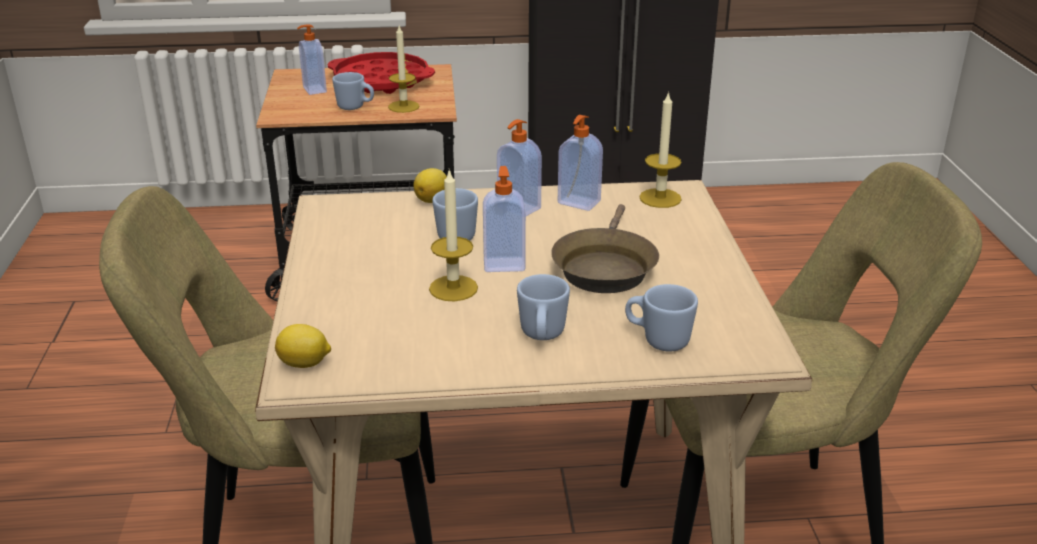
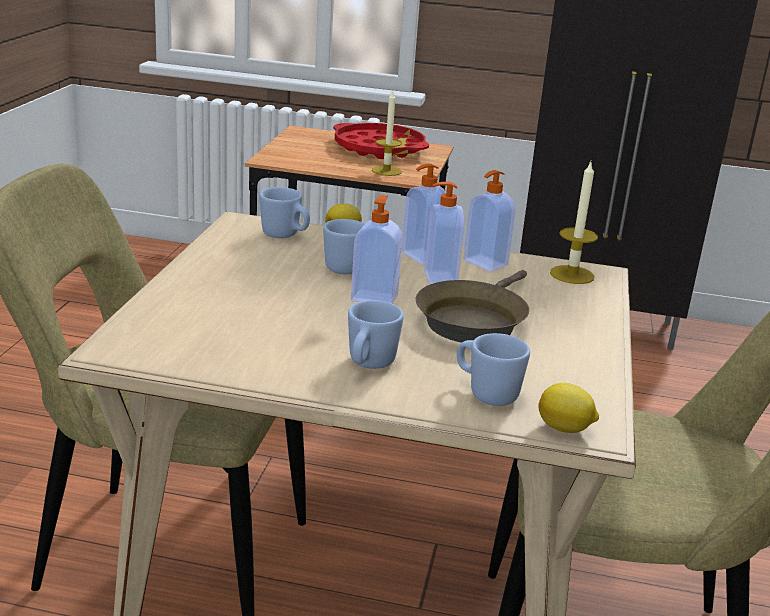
camera: 15 degrees right, 5 degrees down
lemon [275,324,331,368] -> lemon moved to [538,383,599,433]
soap dispenser [297,24,327,95] -> soap dispenser moved to [424,182,464,284]
blue mug [332,72,374,110] -> blue mug moved to [259,187,310,238]
candle [429,169,478,301] -> none

